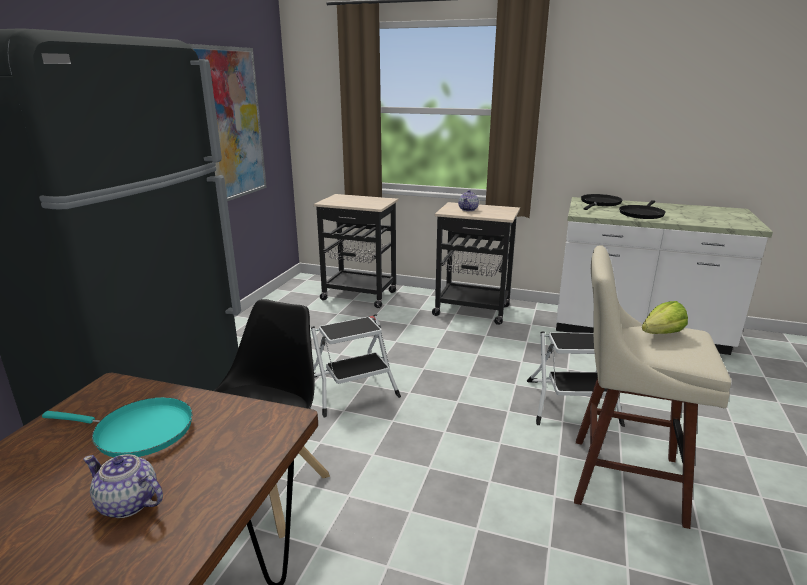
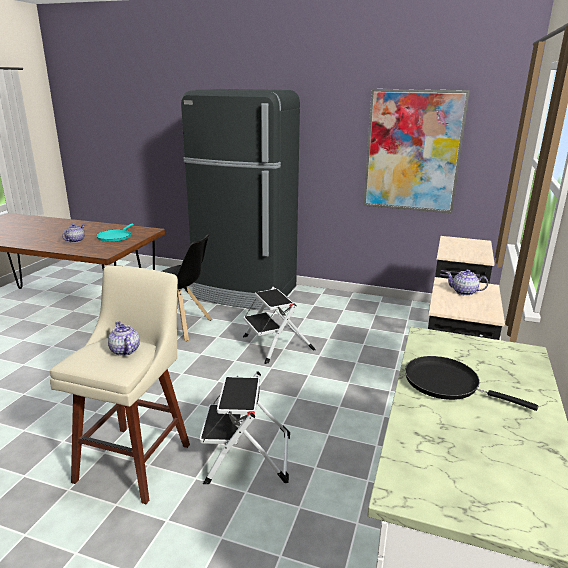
camera: 90 degrees right, 0 degrees up
black frying pan [581,194,623,210] -> none
lettuce [642,301,688,334] -> teapot [108,321,140,356]

